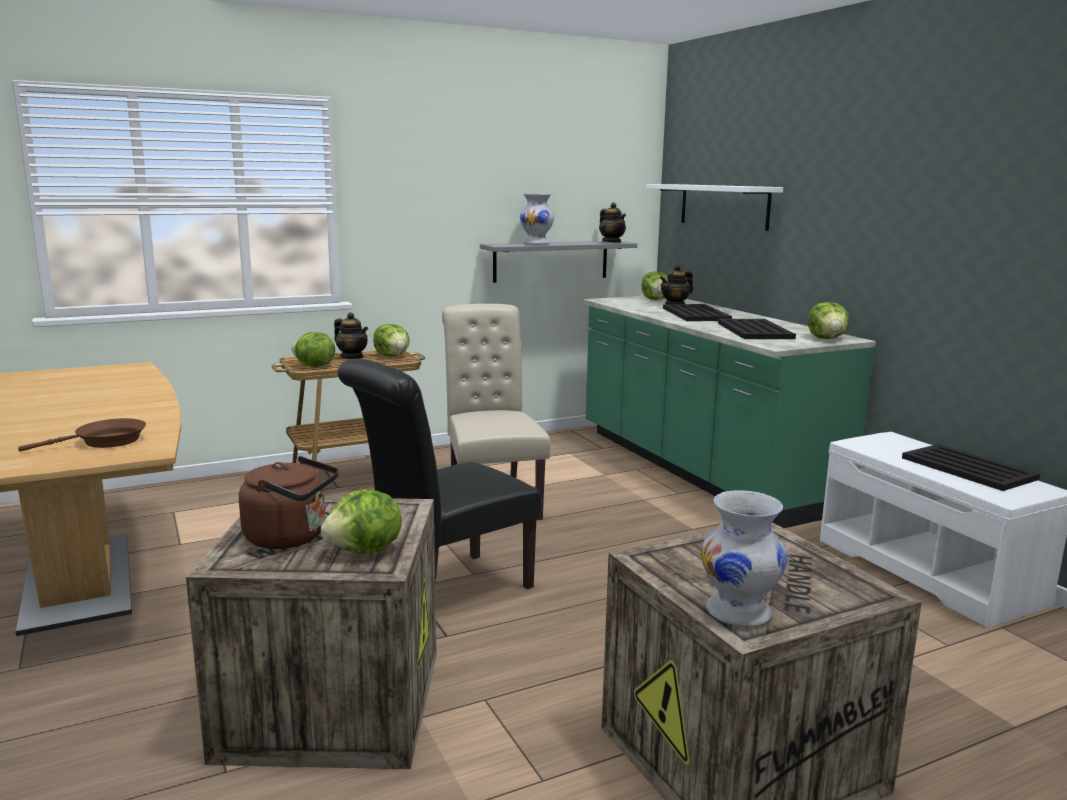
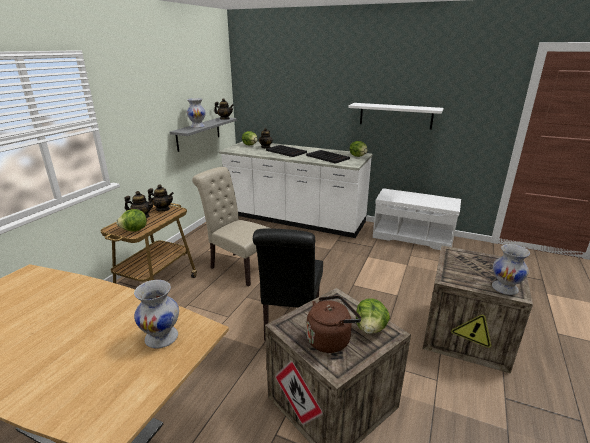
camera: 40 degrees left, 10 degrees up
brown frying pan [18,418,146,452] -> white vase [134,280,179,349]
lettuce [373,324,410,357] -> teapot [148,184,174,212]
green counter [583,296,876,528] -> white counter [219,141,373,238]
white shelf [646,184,783,231] -> white shelf moved to [348,103,444,130]
black tray [902,444,1040,491] -> none

